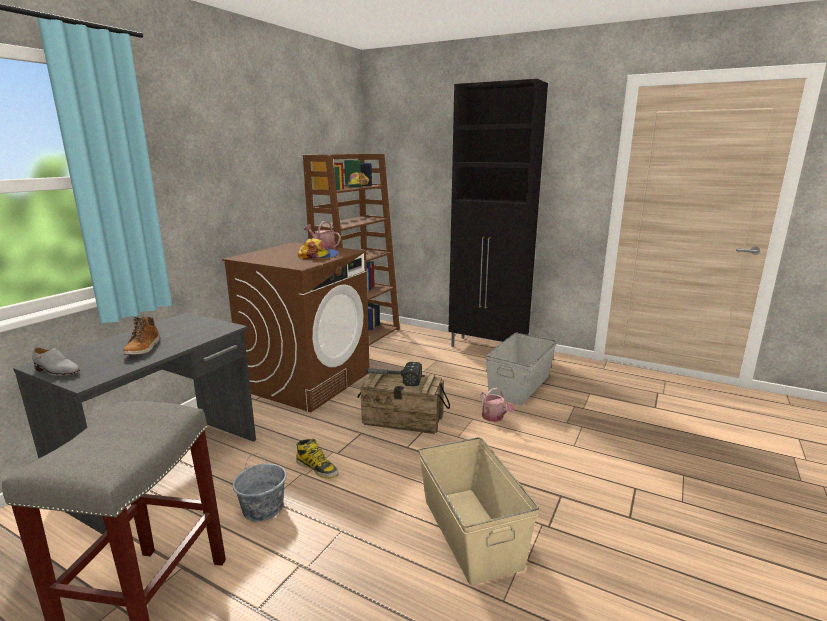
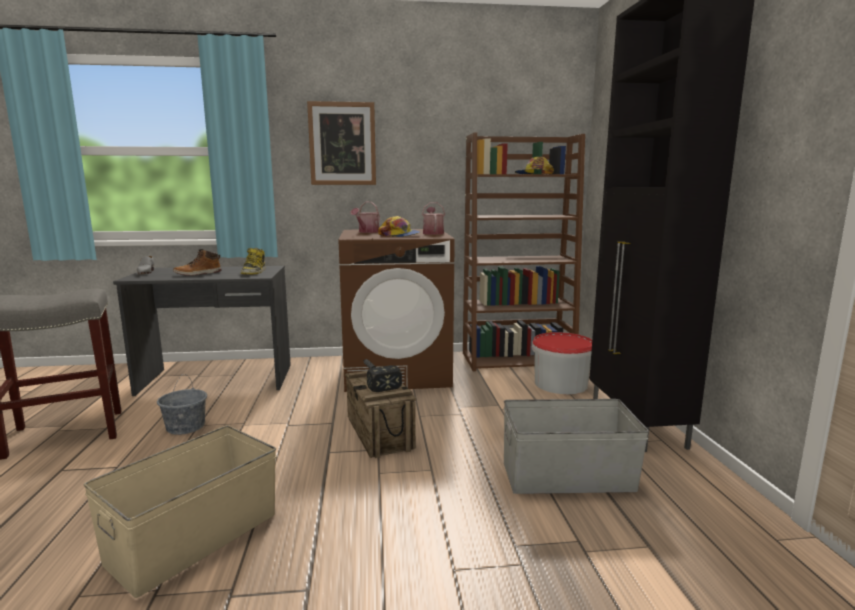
camera: 55 degrees right, 5 degrees down
boot [296,439,339,479] -> boot moved to [241,248,266,275]
watering can [481,387,514,422] -> watering can moved to [351,202,380,233]
none -> picture [307,101,376,185]
none -> bucket [532,332,592,394]

